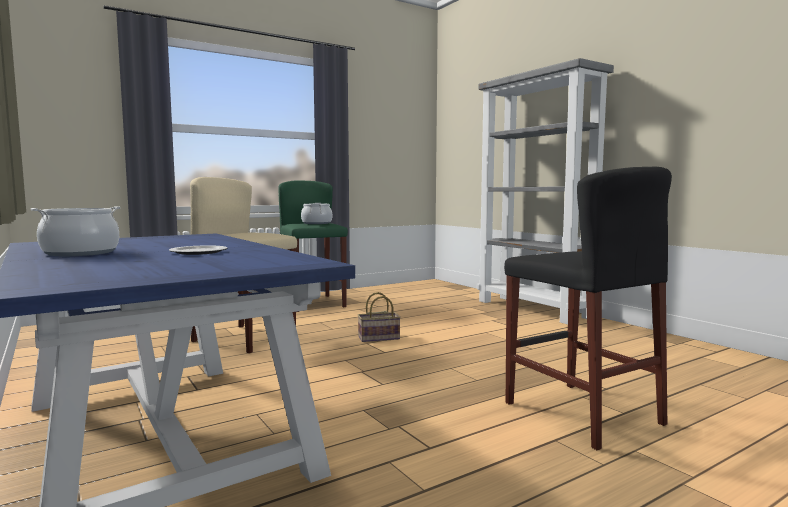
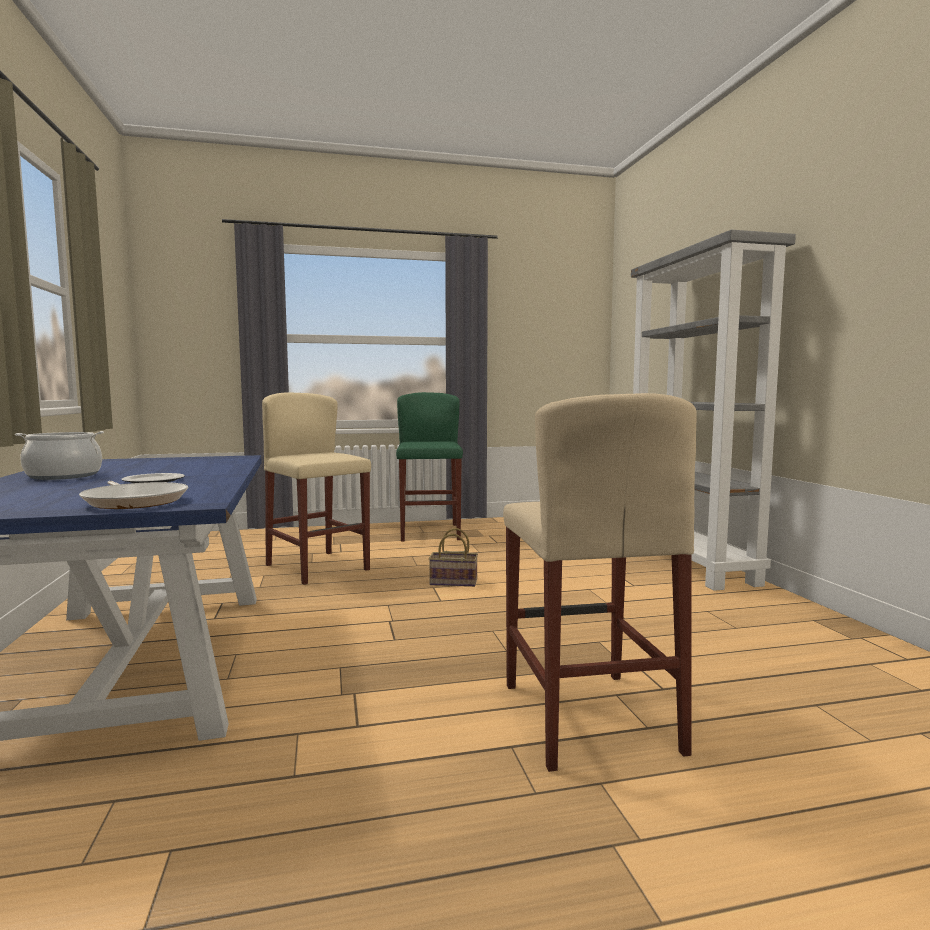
camera: 20 degrees right, 0 degrees up
cooking pot [301,203,332,224] -> none
black stool [504,167,672,450] -> beige stool [503,393,697,772]
none -> frying pan [79,481,188,509]

